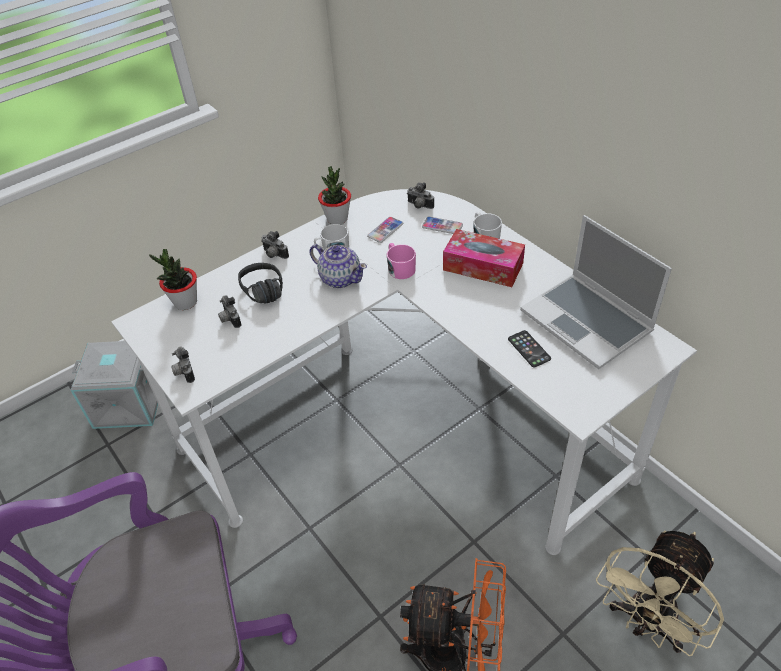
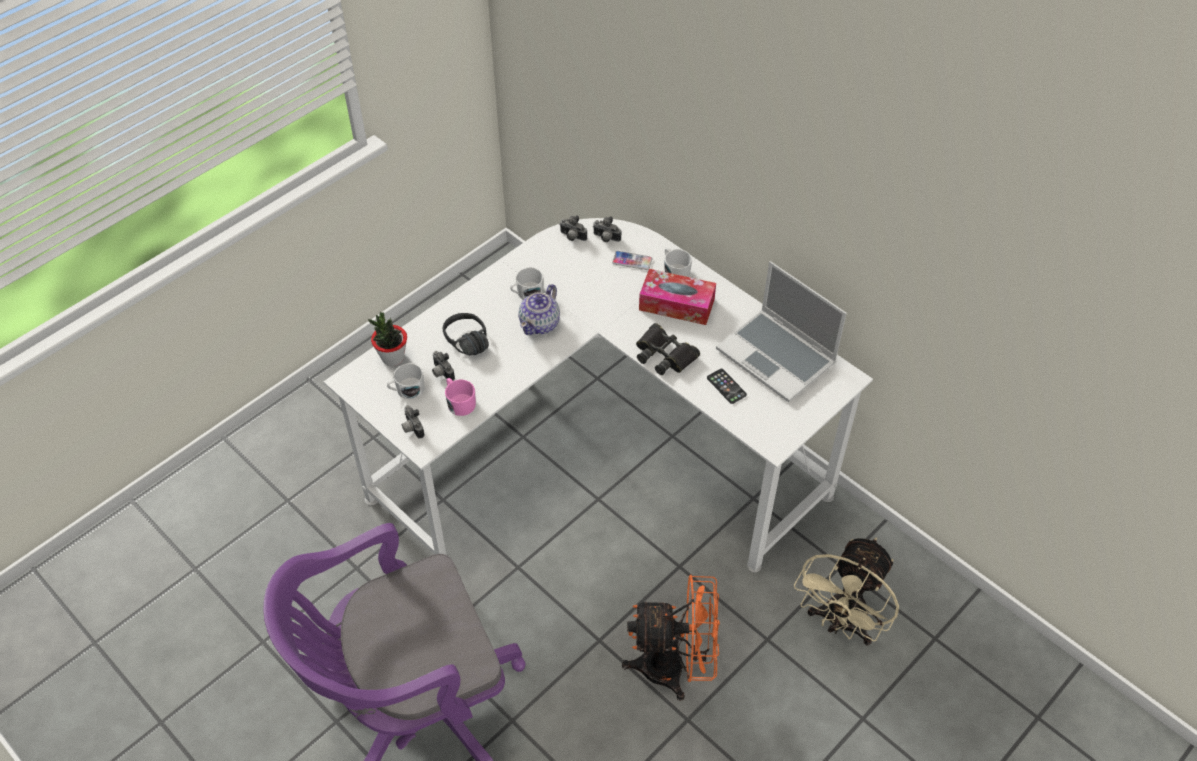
camera: 10 degrees left, 5 degrees up
grey storage box [70,341,158,429] -> none
camera [261,231,289,259] -> camera moved to [559,215,587,241]
teapot [310,244,367,288] -> teapot turned 90 degrees clockwise [518,284,560,335]
potted plant [318,166,351,225] -> none
phone [367,217,403,243] -> none
pink mug [387,243,416,279] -> pink mug moved to [445,378,476,416]
none -> white mug [387,363,425,399]
none -> black binoculars [636,323,700,375]

